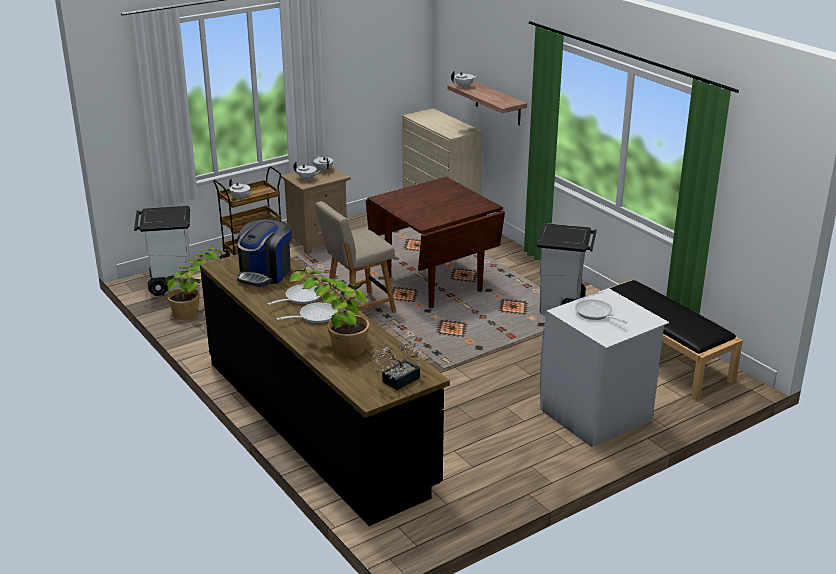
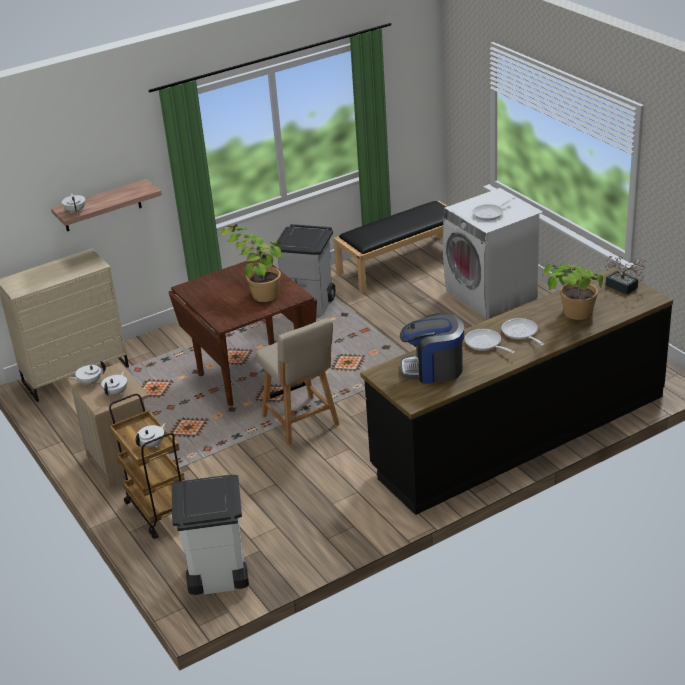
camera: 85 degrees left, 5 degrees up
potted plant [165,248,224,320] -> potted plant moved to [220,224,282,302]
coffee machine [237,219,292,287] -> coffee machine turned 150 degrees clockwise [400,313,464,384]

